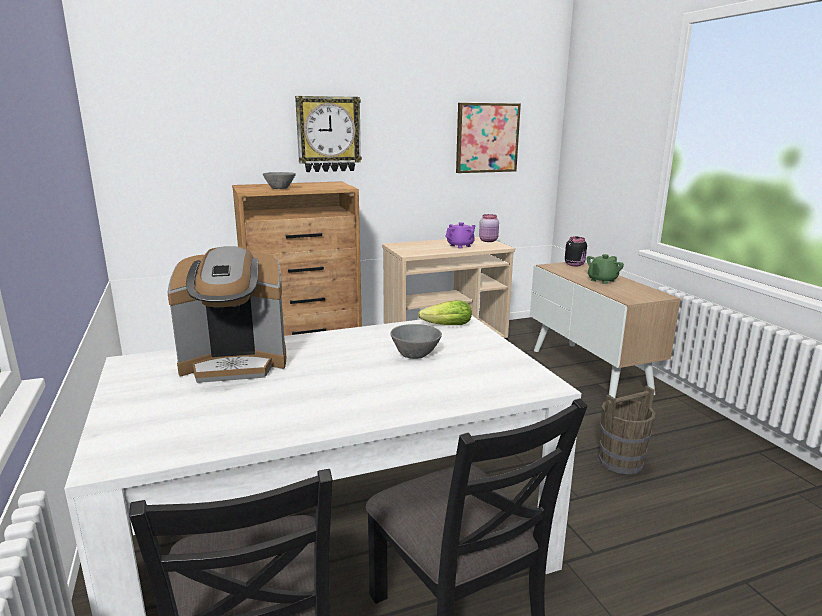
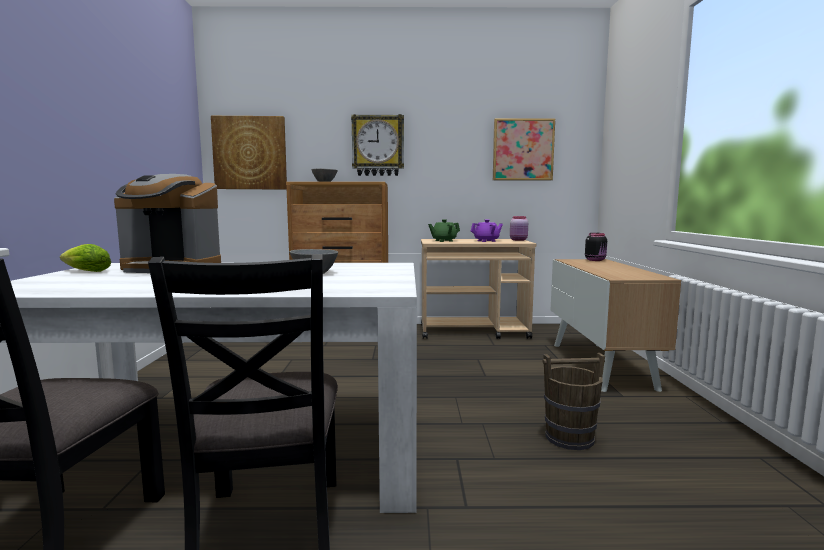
camera: 20 degrees right, 10 degrees down
lettuce [418,300,472,325] -> lettuce moved to [60,244,111,272]
green teapot [586,254,624,284] -> green teapot moved to [428,219,460,242]
none -> picture [211,116,287,190]

